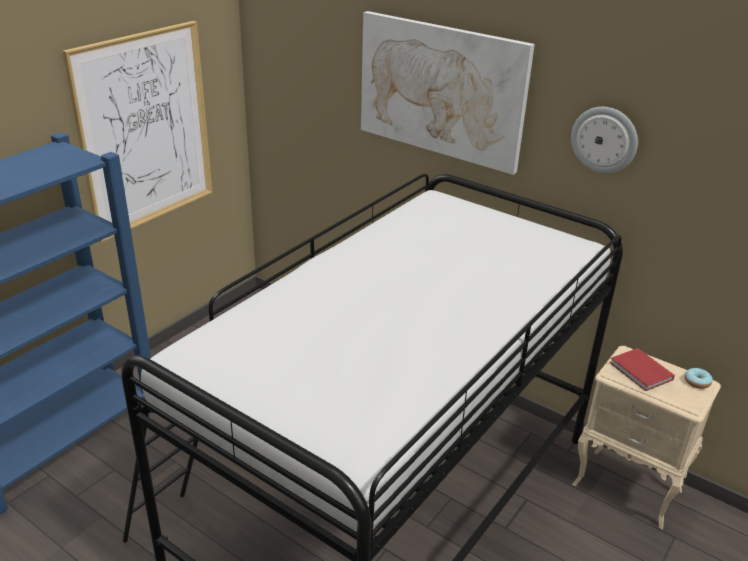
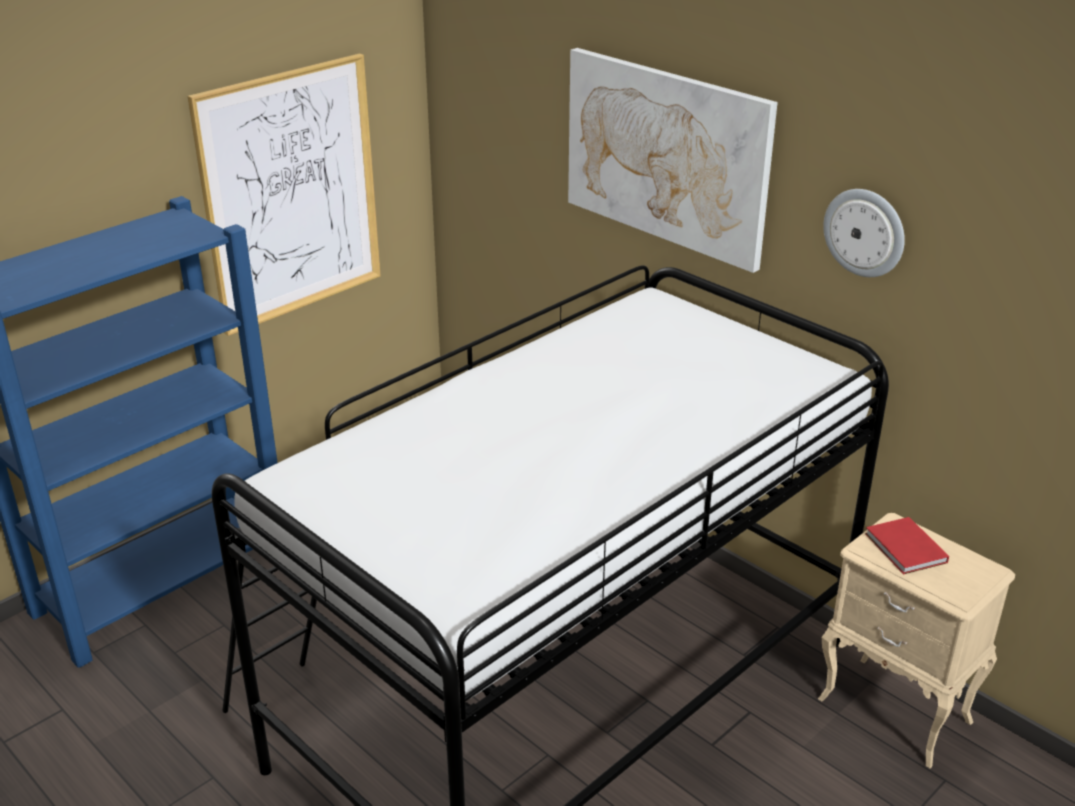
camera: 10 degrees right, 0 degrees up
donut [685,368,713,389] -> none

